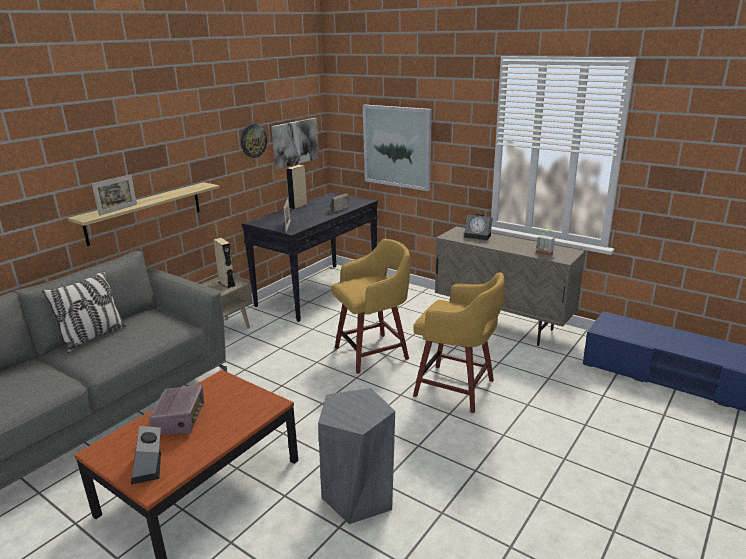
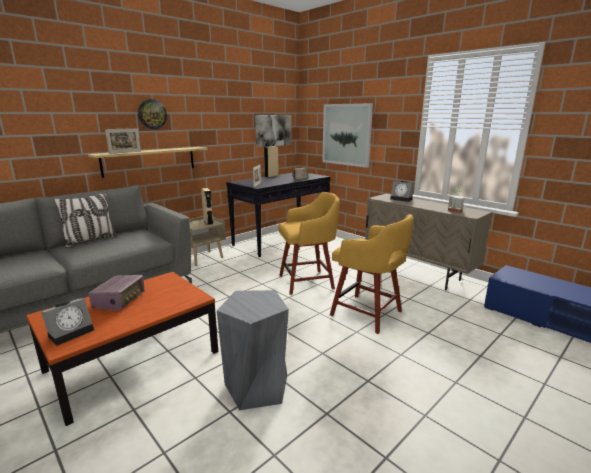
camera: 10 degrees right, 5 degrees down
alarm clock [131,426,161,484] -> alarm clock turned 135 degrees counterclockwise [41,299,94,345]
wall clock [241,124,267,158] -> wall clock moved to [138,99,167,129]

